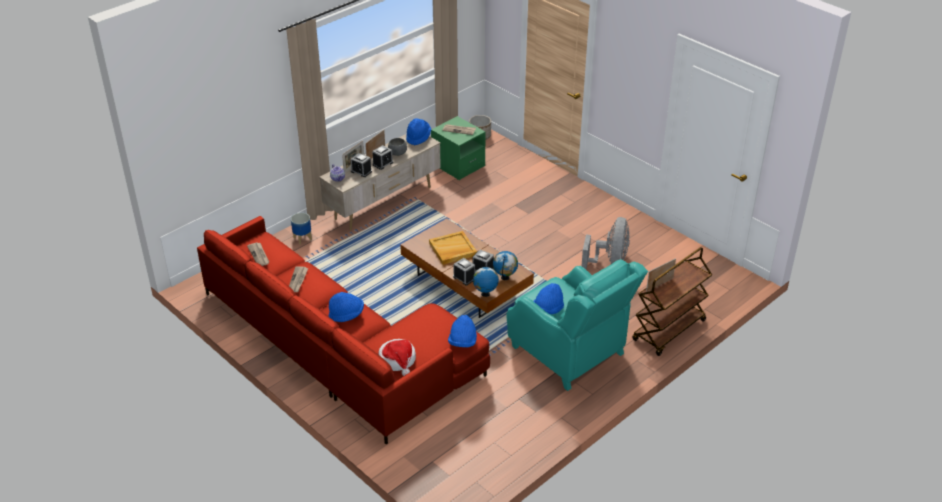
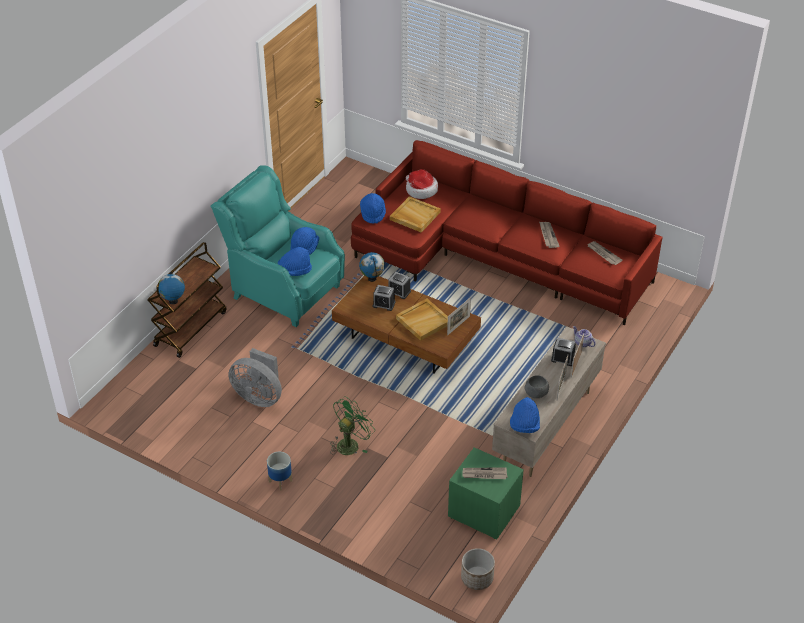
camera: 165 degrees right, 5 degrees up
planter [291,213,312,245] -> planter moved to [267,452,292,490]
blue hat [329,292,364,322] -> blue hat moved to [278,247,312,276]
alarm clock [372,145,393,170] -> none
globe [493,251,518,280] -> globe moved to [158,272,185,304]
grey fan [582,217,630,269] -> grey fan turned 60 degrees counterclockwise [228,348,282,407]
picture frame [646,258,676,292] -> picture frame moved to [447,297,471,335]
none -> green fan [330,396,375,455]
none -> beige tray [390,196,441,232]

